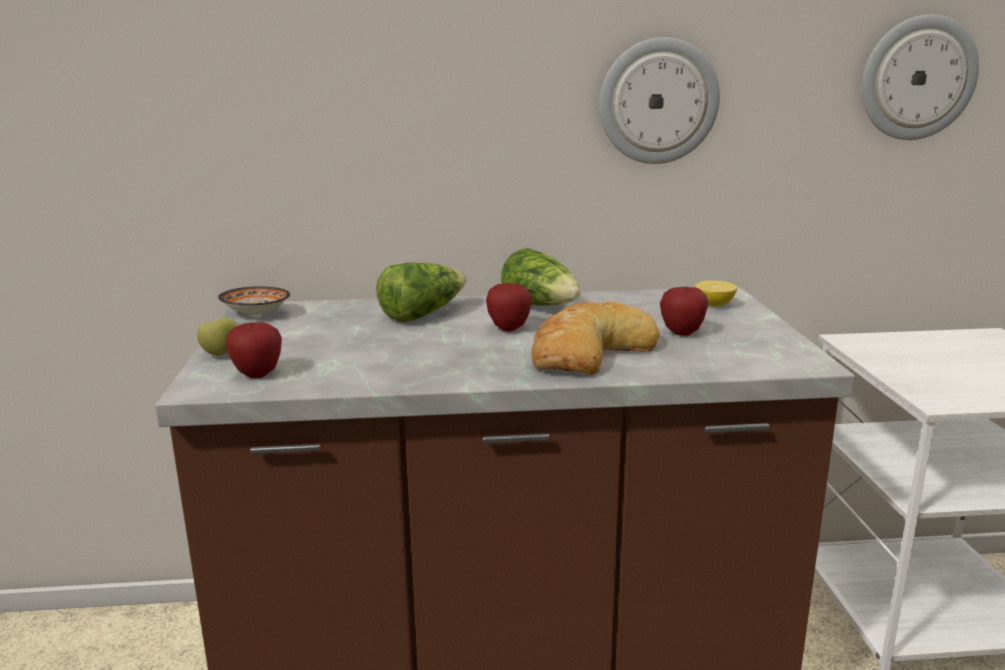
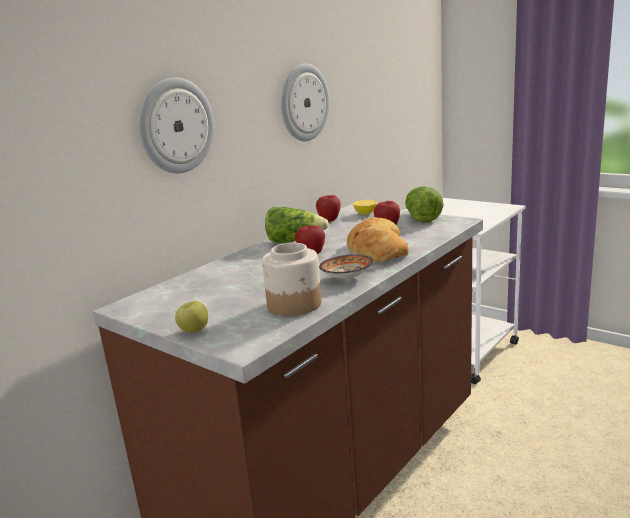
camera: 45 degrees left, 0 degrees up
bowl [218,286,290,316] -> bowl moved to [319,254,373,279]
apple [225,322,282,378] -> apple moved to [316,195,341,221]
lettuce [376,262,466,322] -> lettuce moved to [405,186,443,223]
wall clock [861,14,979,140] -> wall clock moved to [138,77,214,173]
none -> jar [262,243,322,316]

